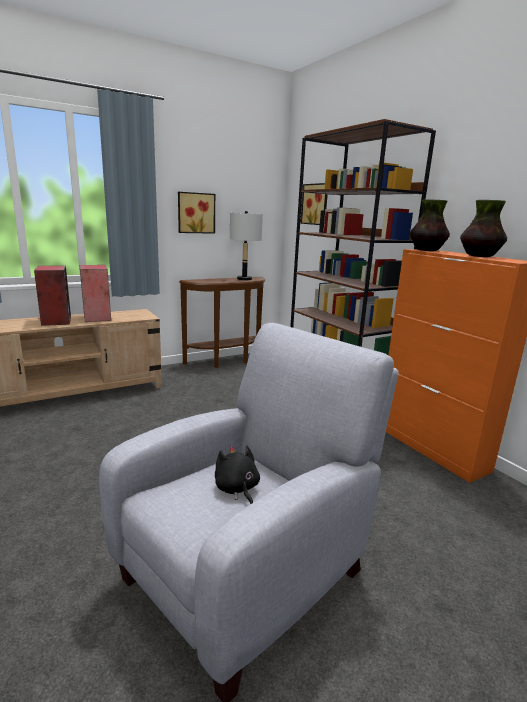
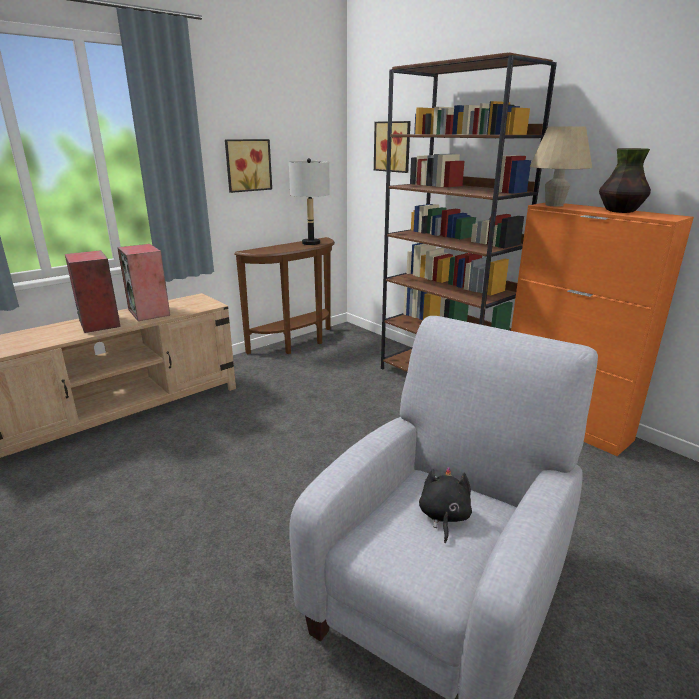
camera: 10 degrees left, 5 degrees up
black plush toy [215,445,260,504] -> black plush toy turned 45 degrees clockwise [419,467,472,543]
vase [410,200,450,251] -> beige table lamp [530,126,592,207]

